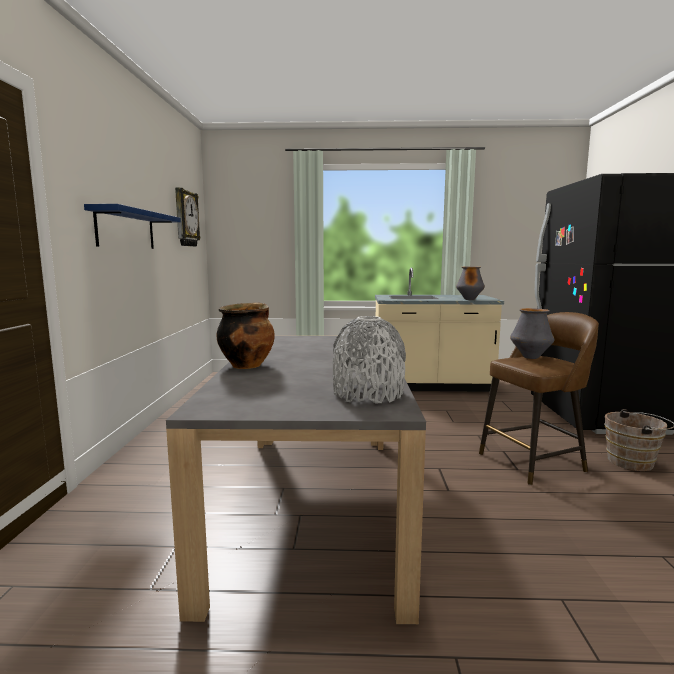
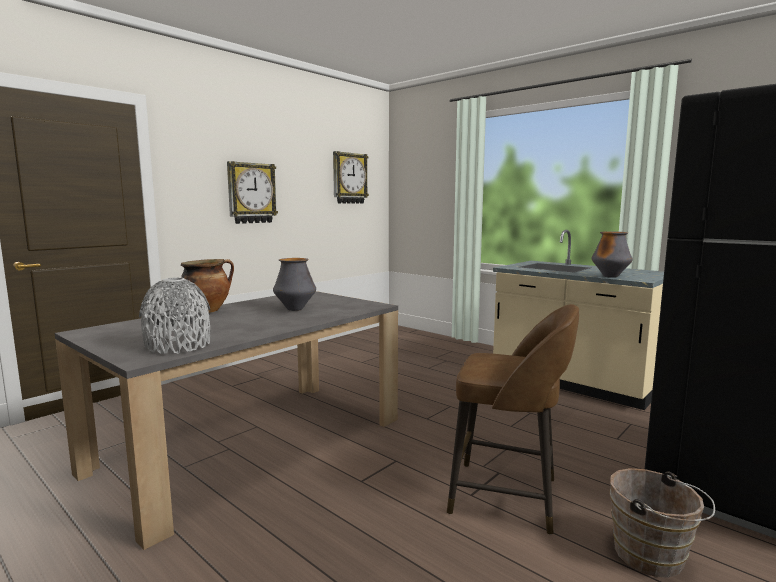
camera: 40 degrees right, 0 degrees up
blue shelf [84,204,181,249] -> wall clock [227,161,278,224]
vase [510,308,554,359] -> vase moved to [273,258,316,311]

